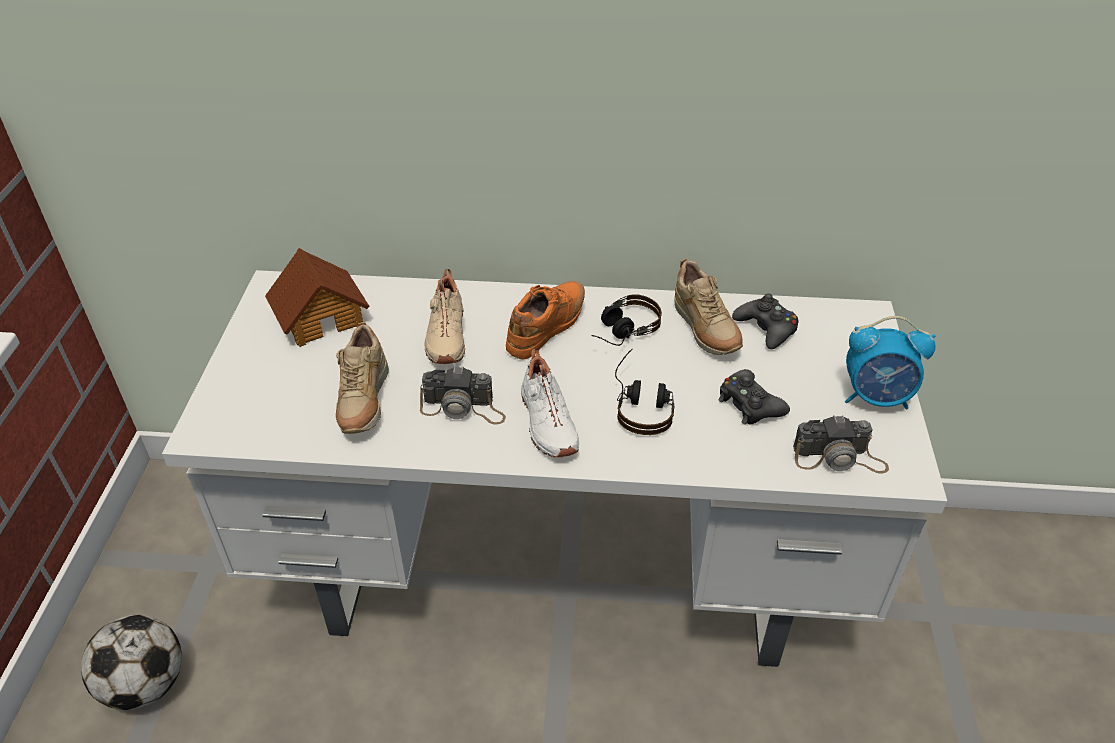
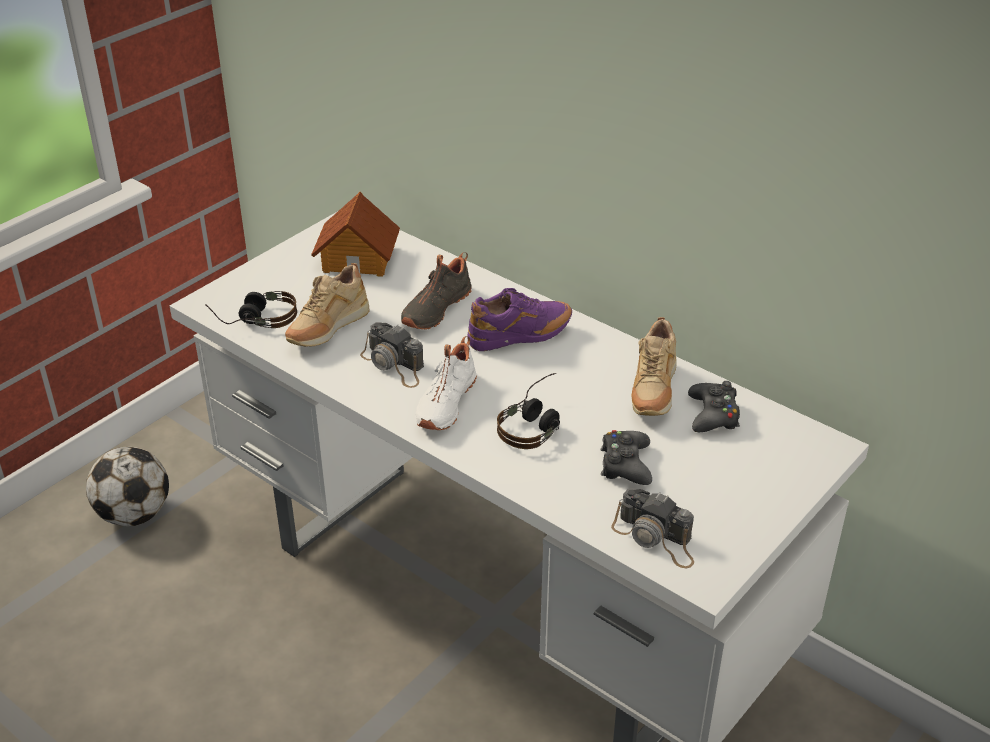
camera: 35 degrees right, 5 degrees down
beige shoe [424,269,465,364] -> black shoe [401,252,472,330]
orange shoe [506,281,585,360] -> purple shoe [468,288,572,351]
headphones [591,294,662,346] -> headphones moved to [205,291,297,328]
alarm clock [845,316,936,409] -> none

